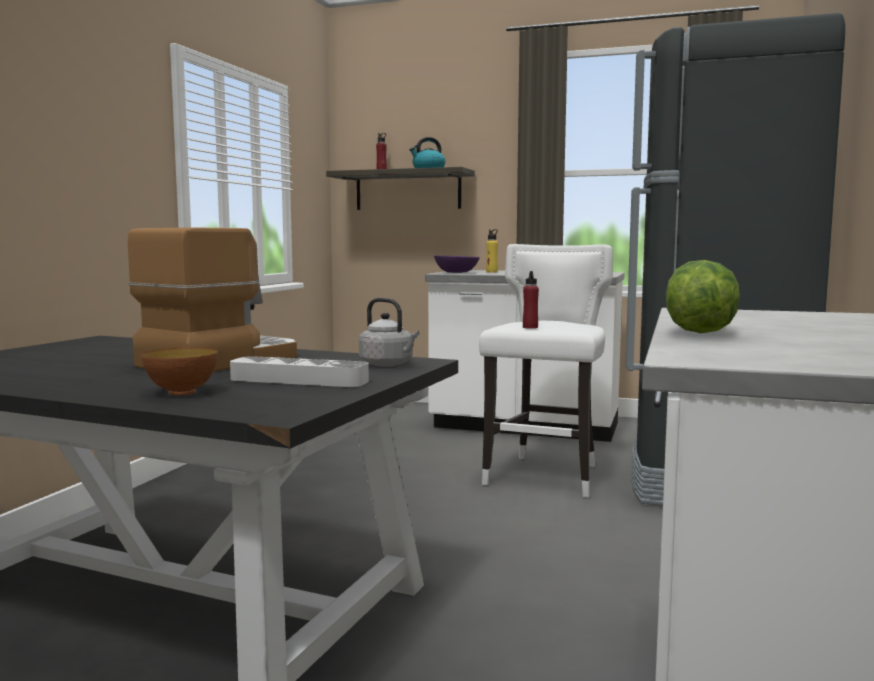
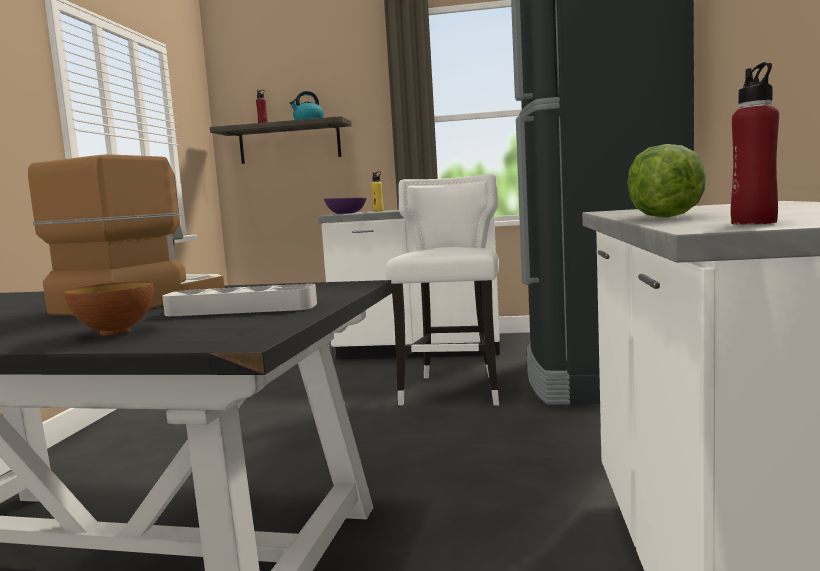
camera: 10 degrees left, 0 degrees up
grey kettle [359,298,419,367] -> none
red bottle [523,271,539,329] -> red bottle moved to [731,62,779,225]

